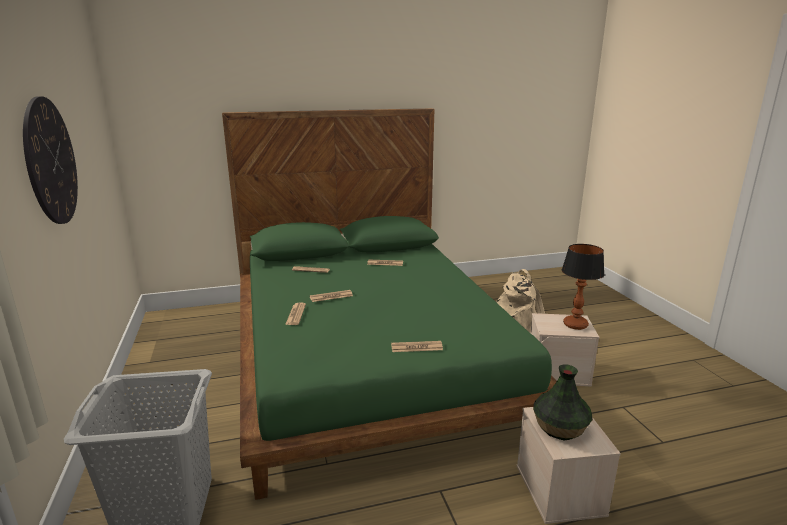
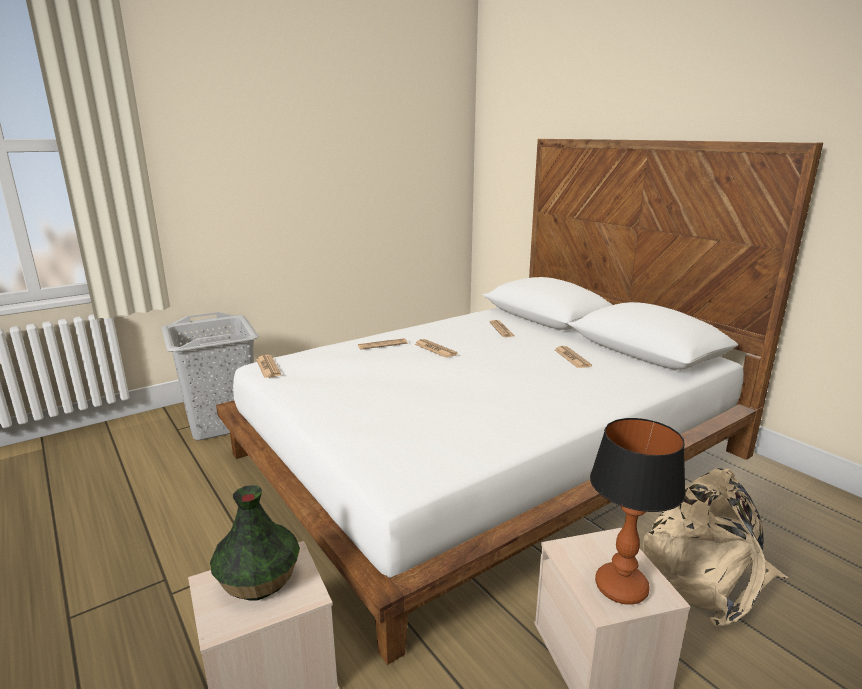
camera: 70 degrees right, 0 degrees up
wall clock [23,96,78,224] -> none
green bed [222,108,557,500] -> white bed [216,139,823,665]
newspaper [391,341,443,352] -> newspaper moved to [256,355,281,378]

